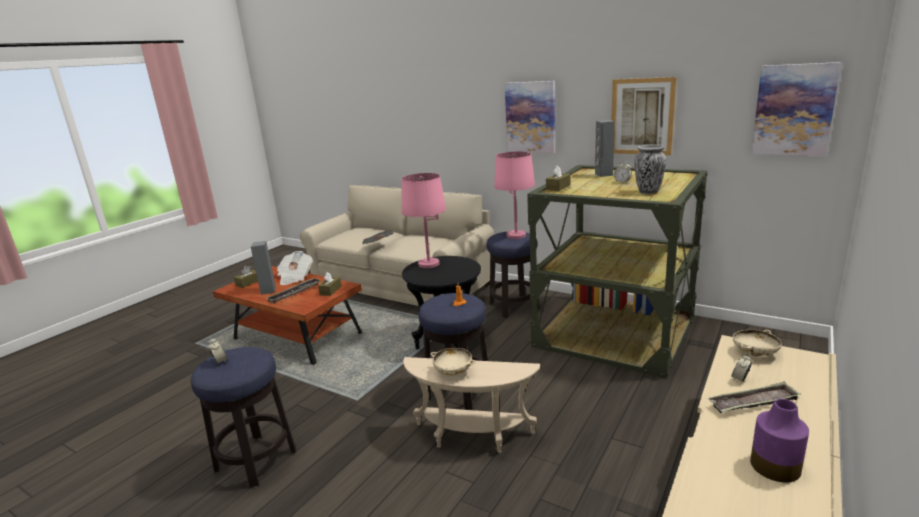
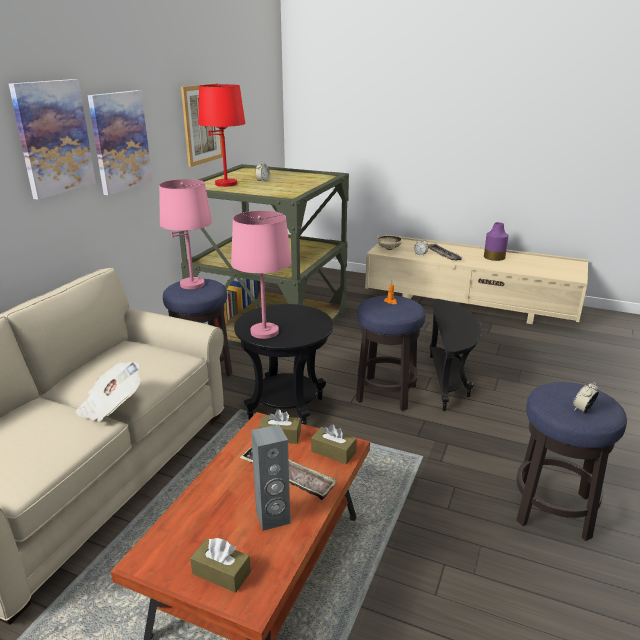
camera: 100 degrees left, 5 degrees up
newspaper [277,251,313,285] -> none
beige side table [403,357,540,453] -> black side table [430,299,482,411]
beige bowl [430,348,476,376] -> none
brown tissue box [546,165,571,191] -> brown tissue box moved to [311,424,357,464]
grey speaker [595,120,615,177] -> red table lamp [199,84,245,187]
vase [634,144,666,194] -> none
picture [751,62,841,156] -> picture moved to [9,79,96,200]

